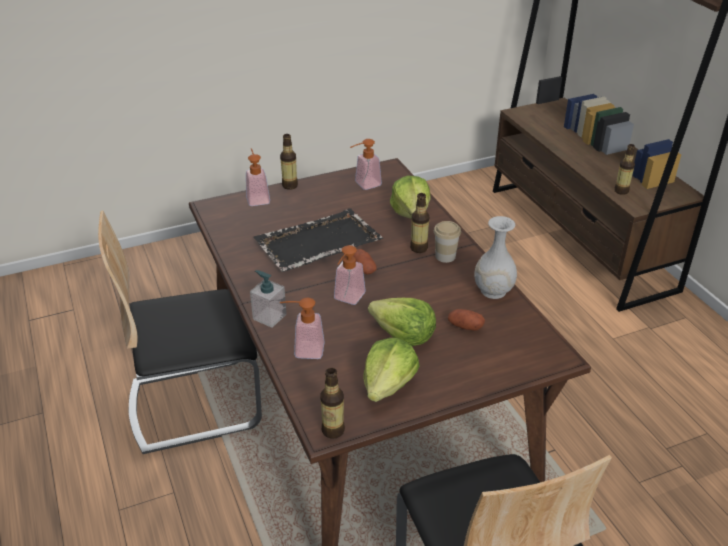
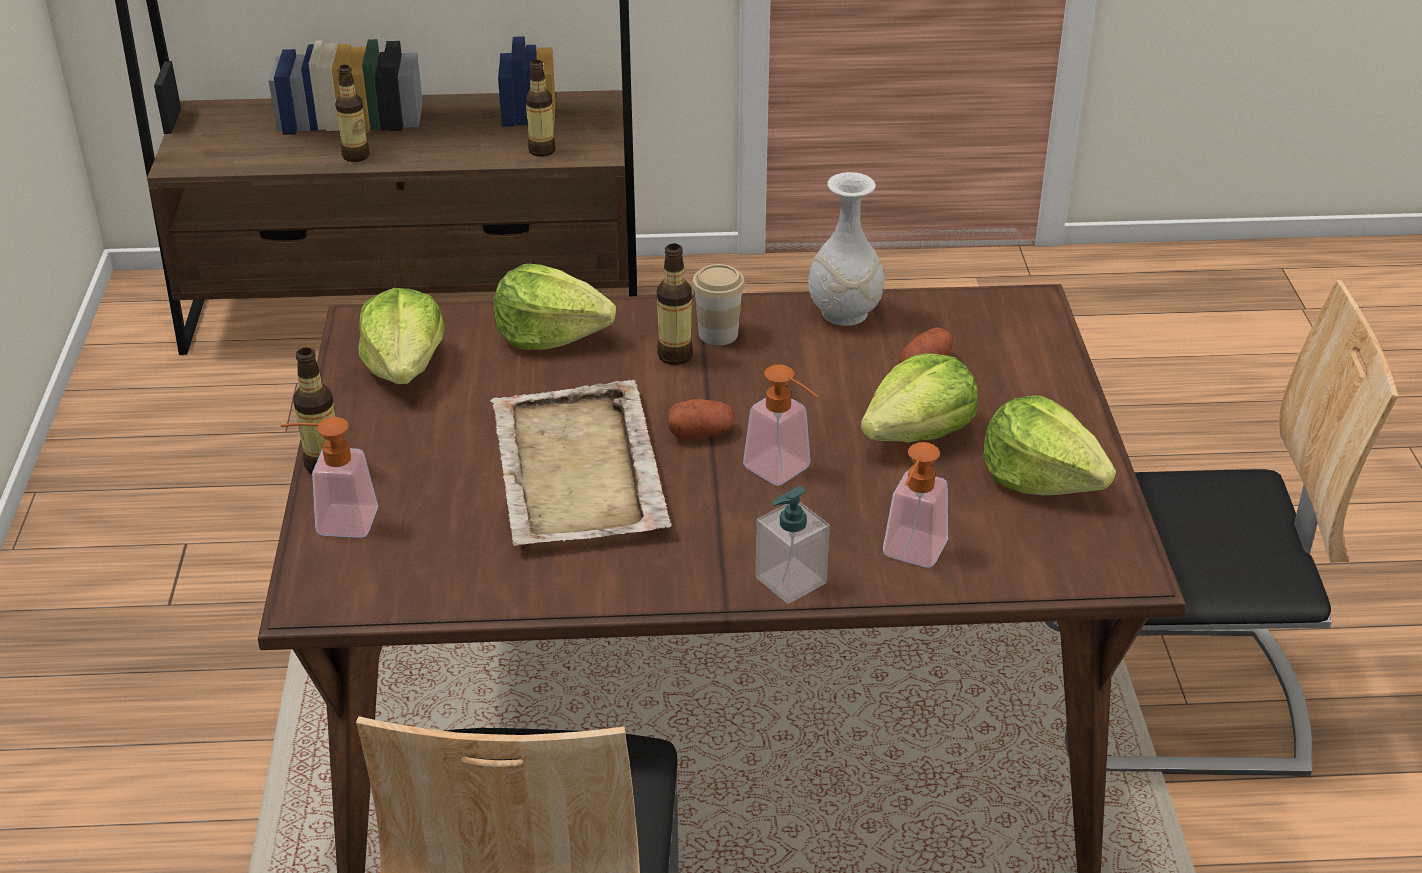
camera: 70 degrees left, 0 degrees up
black tray [253,208,383,272] -> beige tray [490,380,672,546]
bottle [320,368,345,439] -> bottle moved to [335,65,369,162]
soap dispenser [350,139,382,190] -> lettuce [358,288,445,384]

